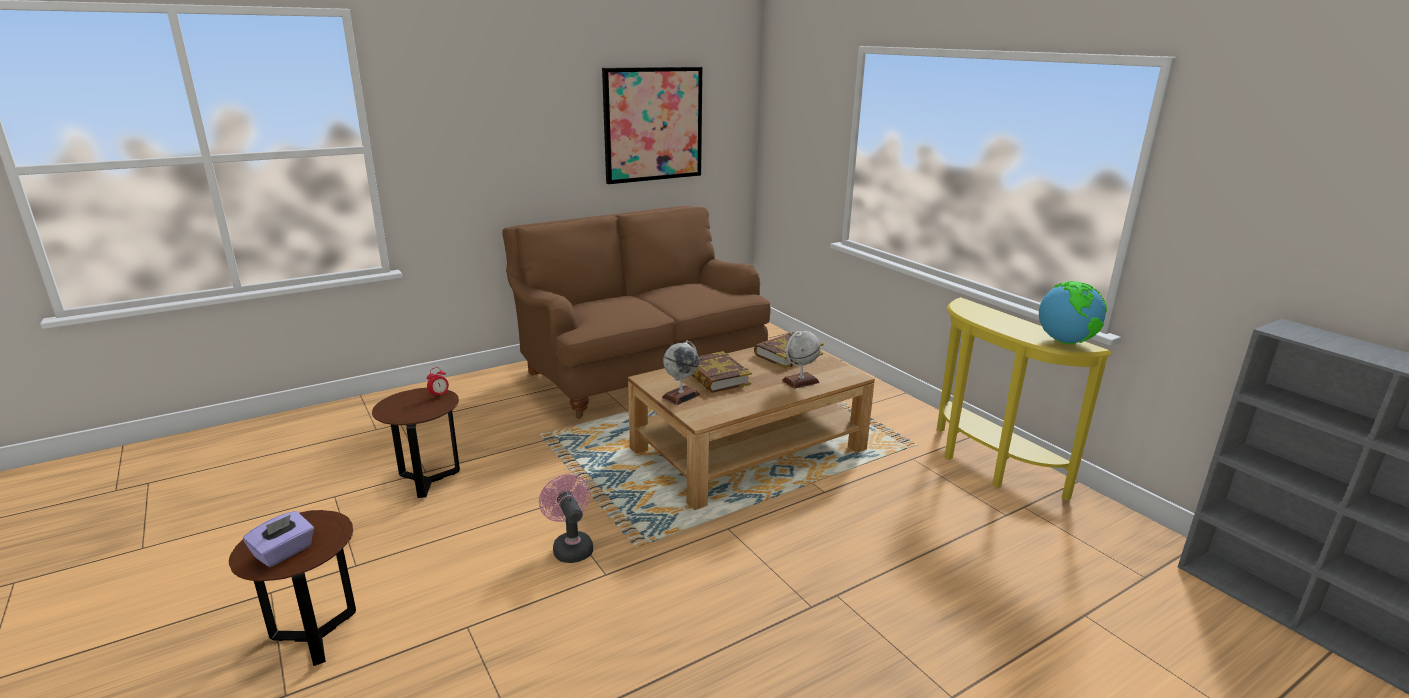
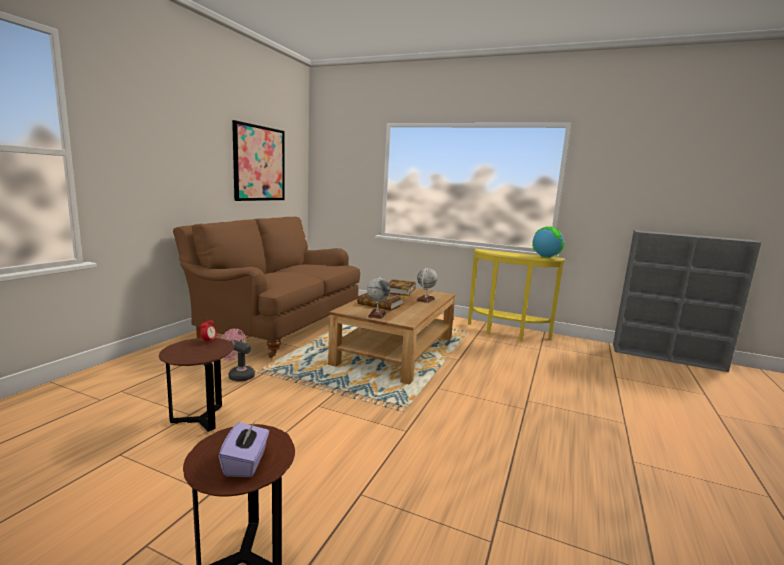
camera: 35 degrees left, 10 degrees down
pink fan [539,474,593,563] -> pink fan moved to [221,329,255,382]

